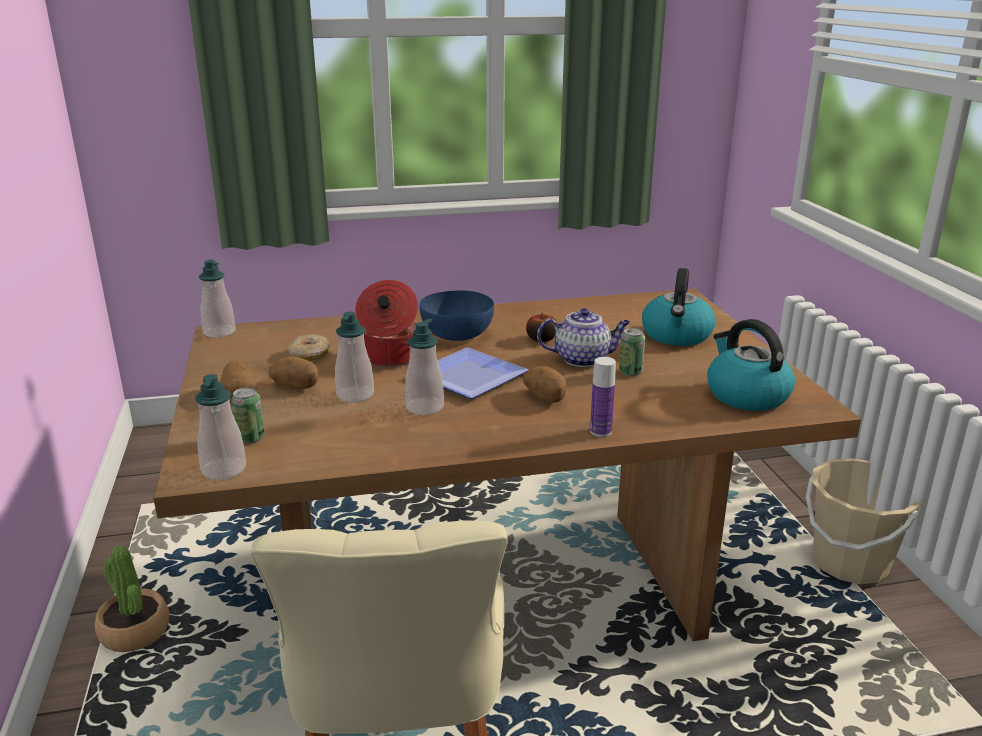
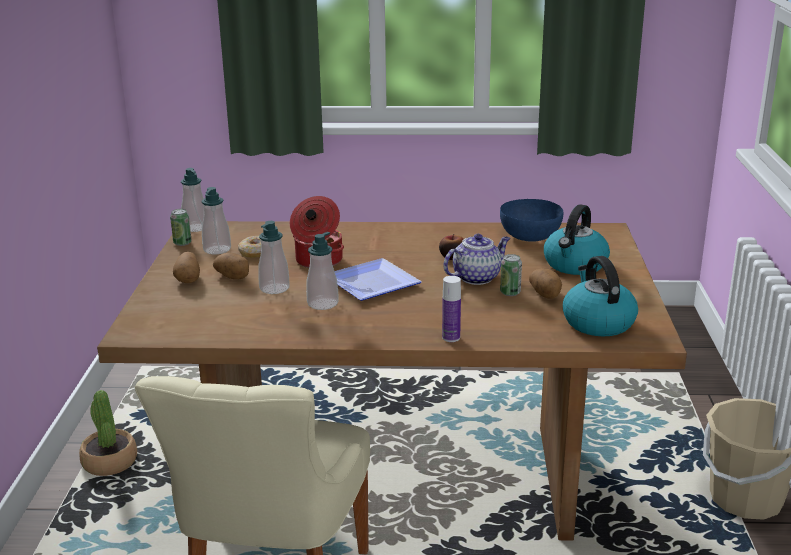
camera: 15 degrees right, 0 degrees up
soap dispenser [195,374,246,480] -> soap dispenser moved to [202,187,231,254]
can [231,387,265,444] -> can moved to [170,209,192,246]
blue bowl [420,291,494,341] -> blue bowl moved to [500,199,563,242]
potato [523,366,567,403] -> potato moved to [529,268,562,299]
teapot [537,308,630,367] -> teapot turned 45 degrees counterclockwise [443,234,510,285]

